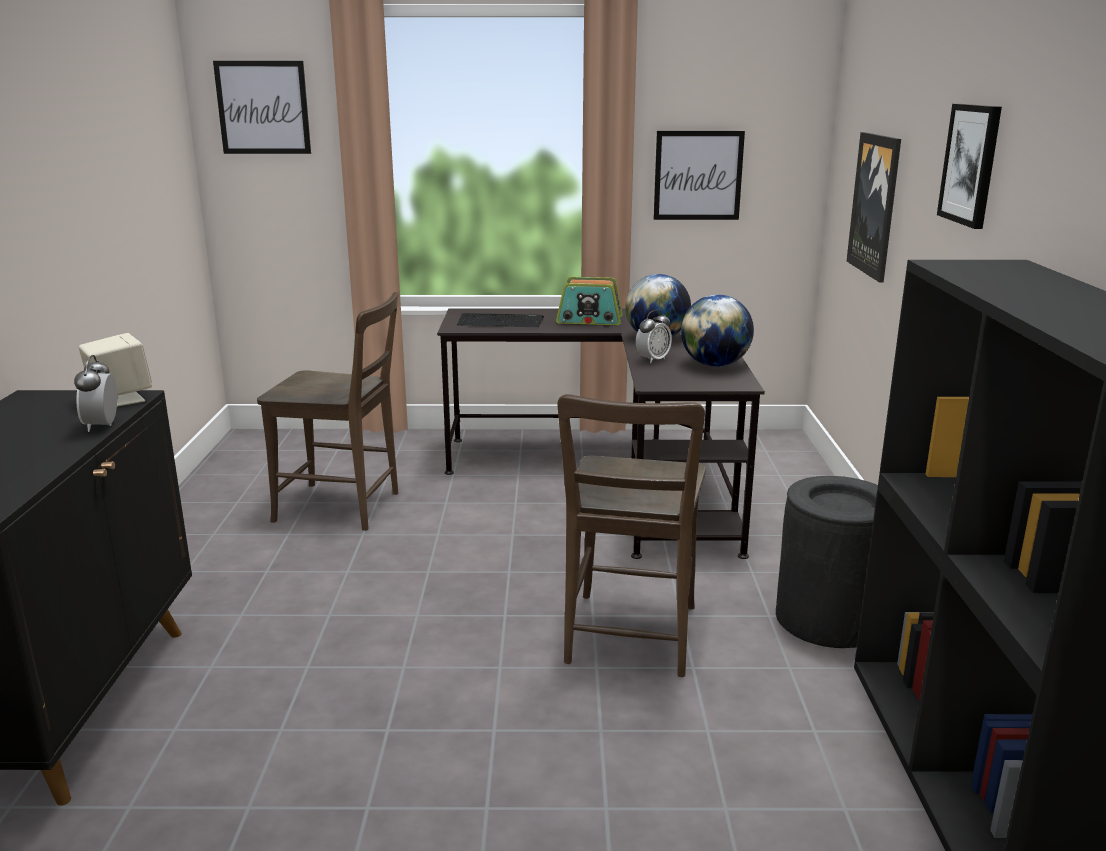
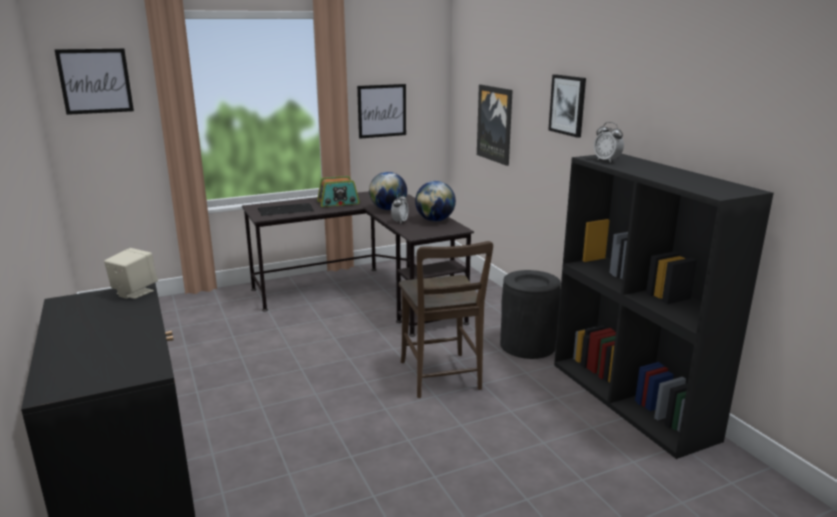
camera: 25 degrees left, 0 degrees up
alarm clock [74,355,117,432] -> alarm clock moved to [594,122,624,163]
brown chair [257,292,398,531] -> none

